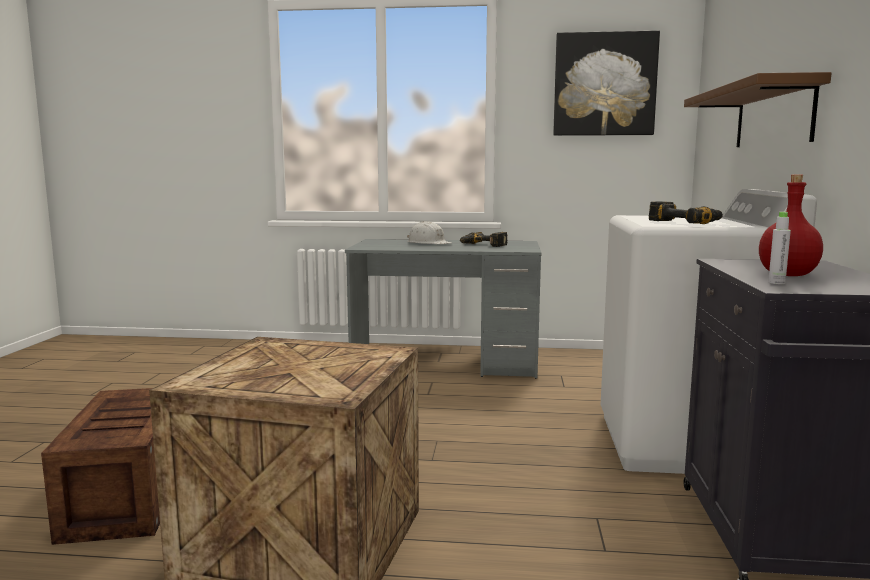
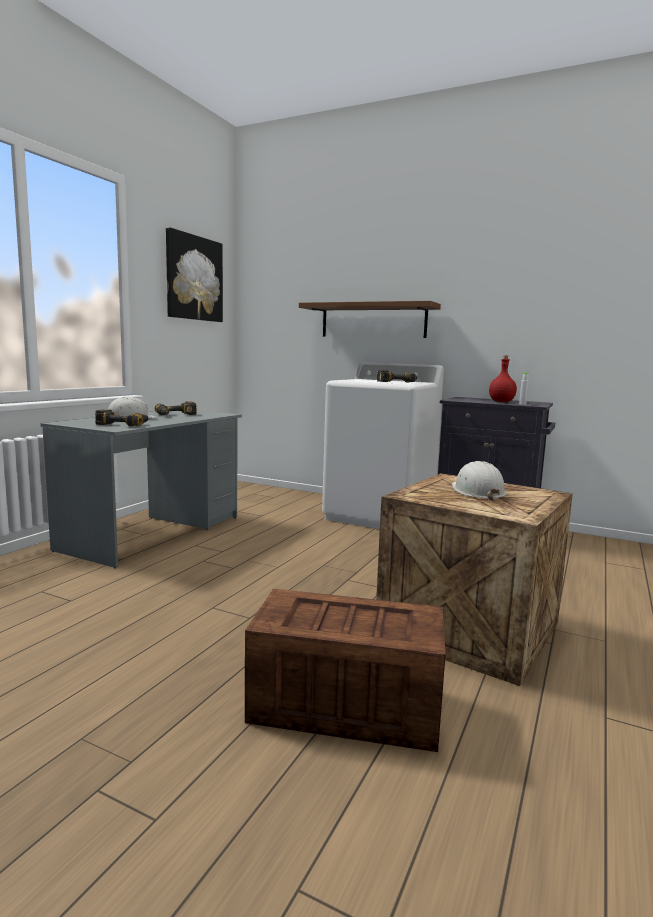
camera: 70 degrees left, 0 degrees up
none -> power drill [95,409,149,426]
none -> white hard hat [452,461,507,501]

